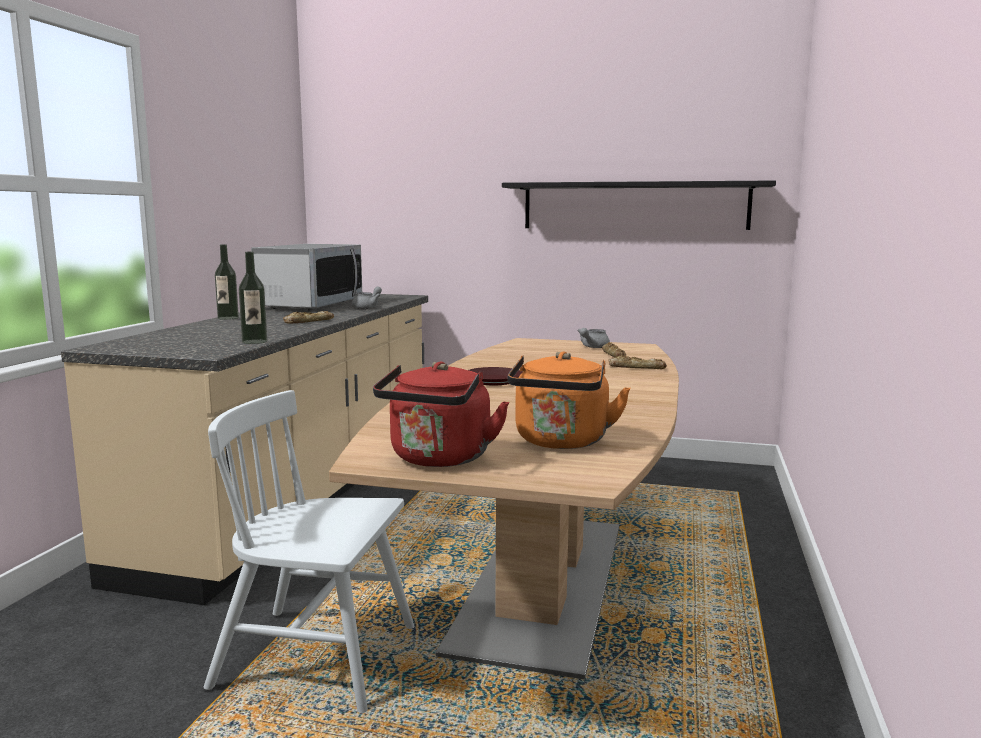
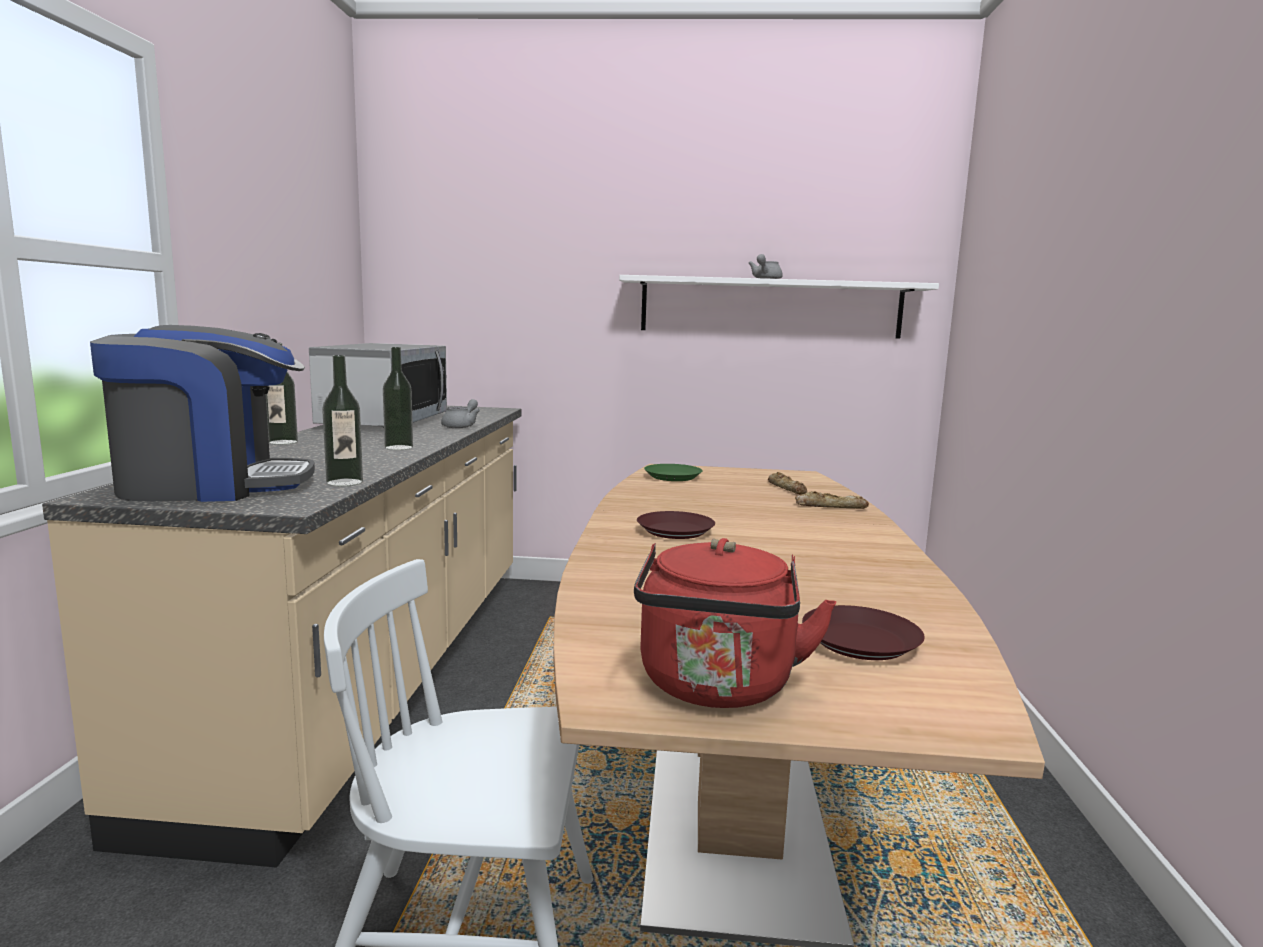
camera: 10 degrees left, 0 degrees up
bread [283,311,334,324] -> bottle [383,347,413,450]
black shelf [502,180,776,230] -> white shelf [619,275,939,339]
orange kettle [507,351,631,449] -> brown plate [802,605,925,660]
grey teapot [577,328,610,348] -> grey teapot moved to [749,254,783,279]
none -> coffee machine [90,325,315,502]
none -> green plate [644,464,702,481]

